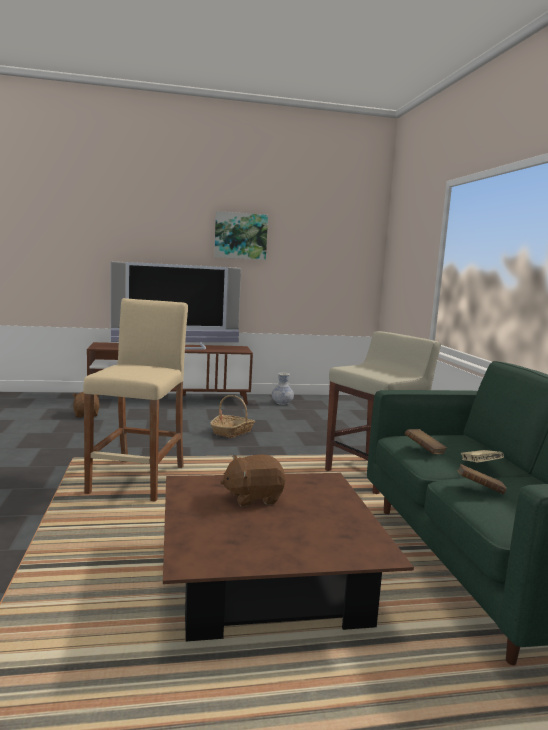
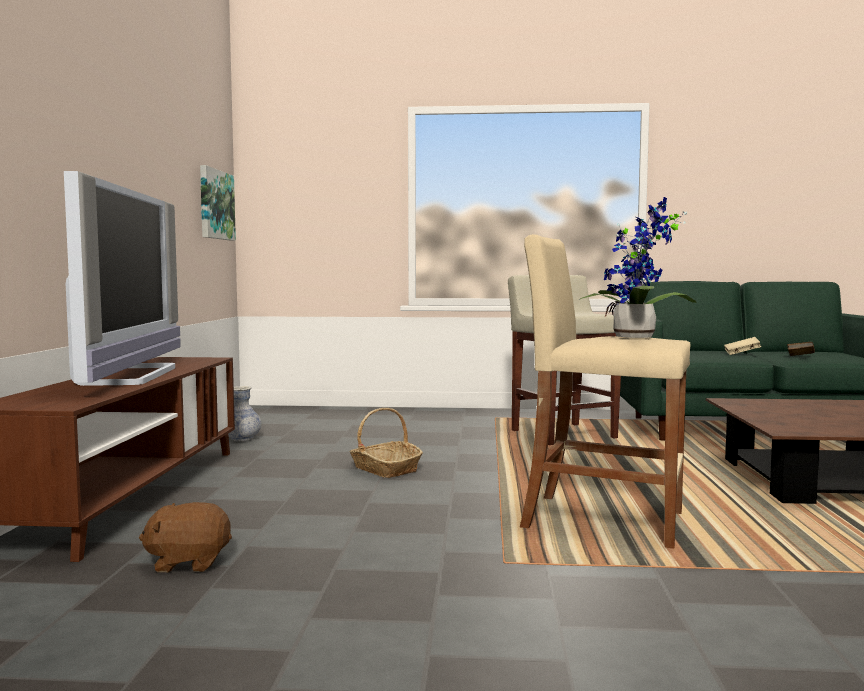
camera: 75 degrees left, 5 degrees down
picture [214,211,268,260] -> picture moved to [200,165,236,241]
brown plush toy [220,455,286,507] -> none
brown book [405,429,447,454] -> none
none -> potted plant [579,197,697,338]

